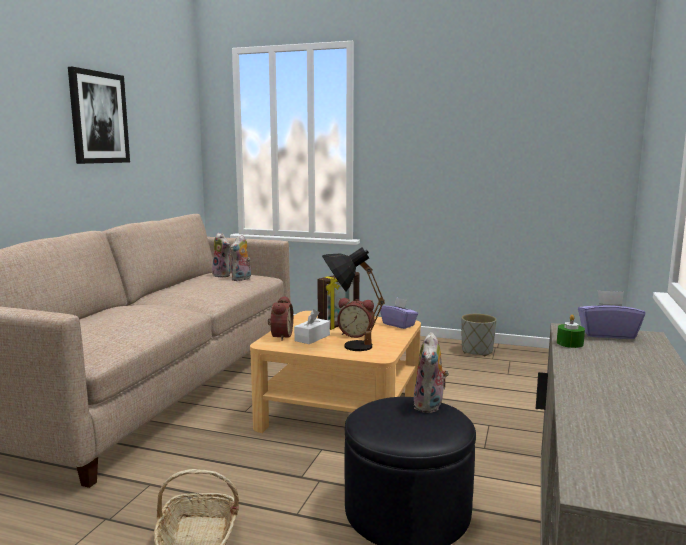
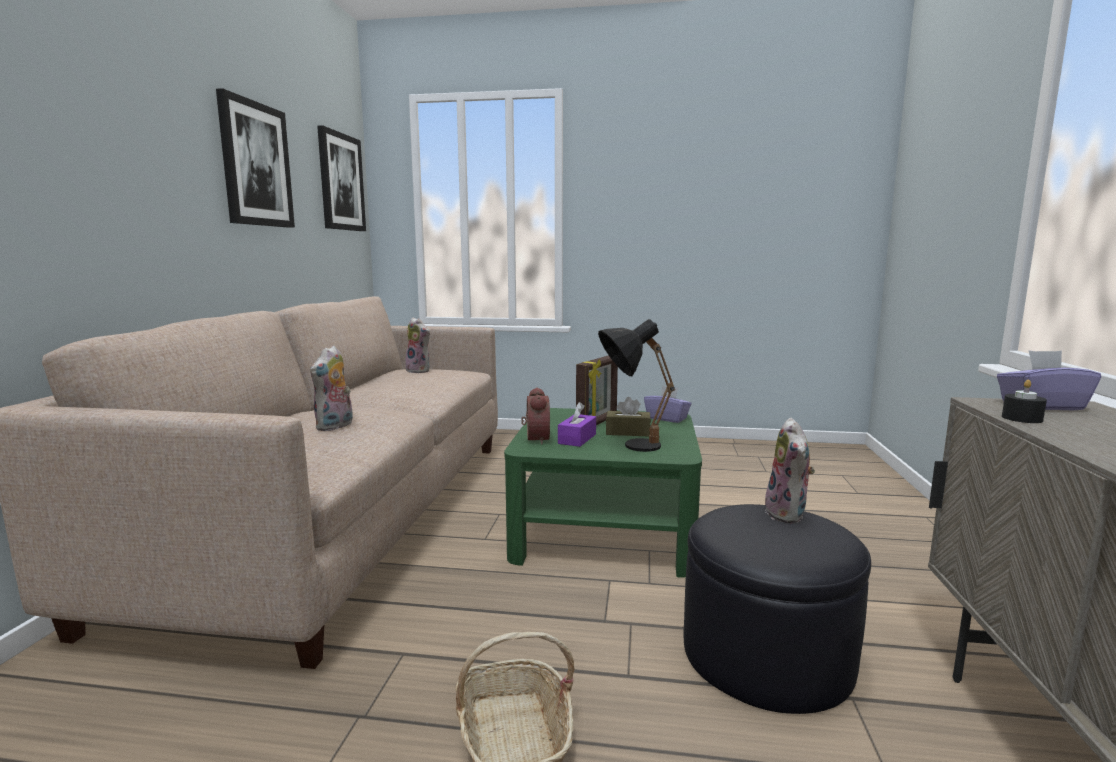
camera: 10 degrees left, 0 degrees up
plush toy [230,235,251,281] -> plush toy moved to [310,346,353,431]
beige coffee table [250,311,421,433] -> green coffee table [504,408,702,578]
white tissue box [294,309,330,344] -> purple tissue box [558,402,596,447]
alarm clock [337,298,375,338] -> brown tissue box [606,397,651,436]
grey planter [461,314,497,356] -> none
green candle [557,314,585,348] -> black candle [1002,380,1047,423]
none -> picture [317,125,366,231]

